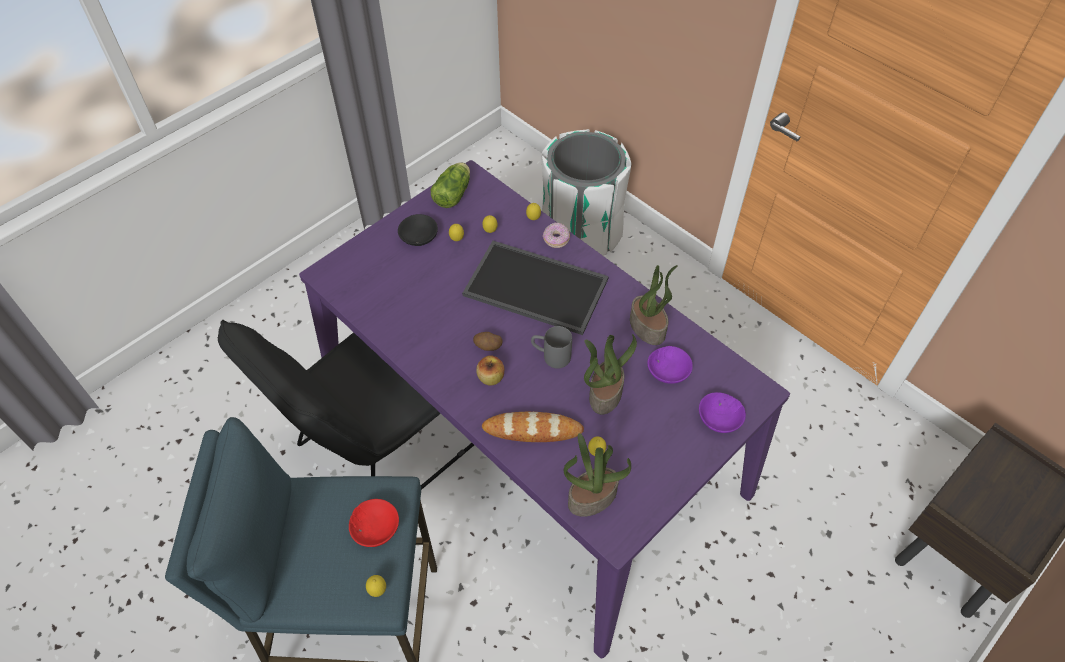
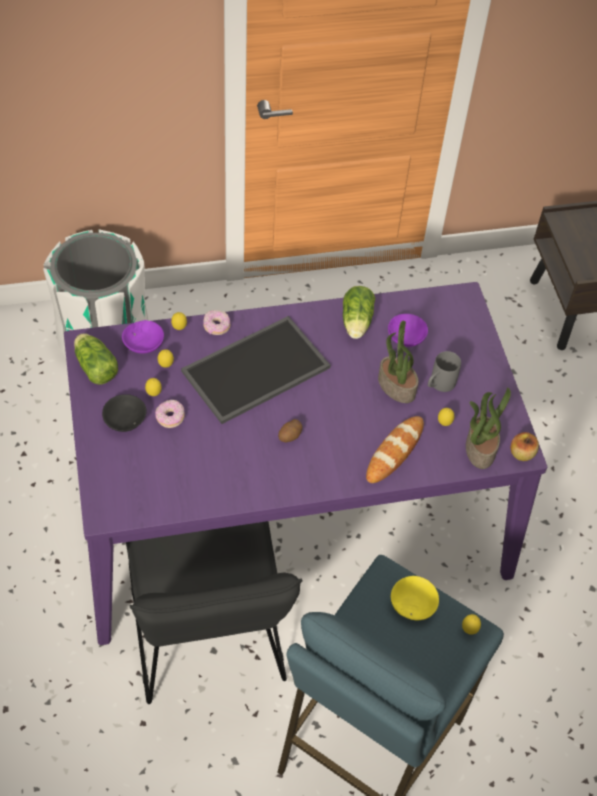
camera: 60 degrees left, 0 degrees up
red bowl [349,499,399,547] -> yellow bowl [391,576,439,620]
apple [476,356,504,385] -> apple moved to [510,432,539,461]
grey mug [531,326,572,369] -> grey mug moved to [428,351,461,392]
potted plant [630,265,678,345] -> lettuce [343,286,375,339]
purple bowl [699,392,746,433] -> purple bowl moved to [122,320,164,353]
none -> donut [155,400,185,428]

